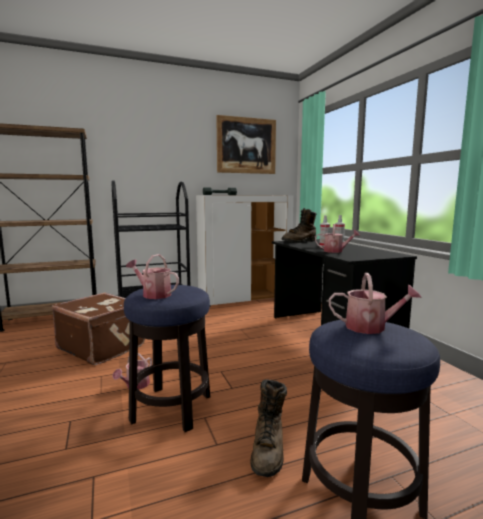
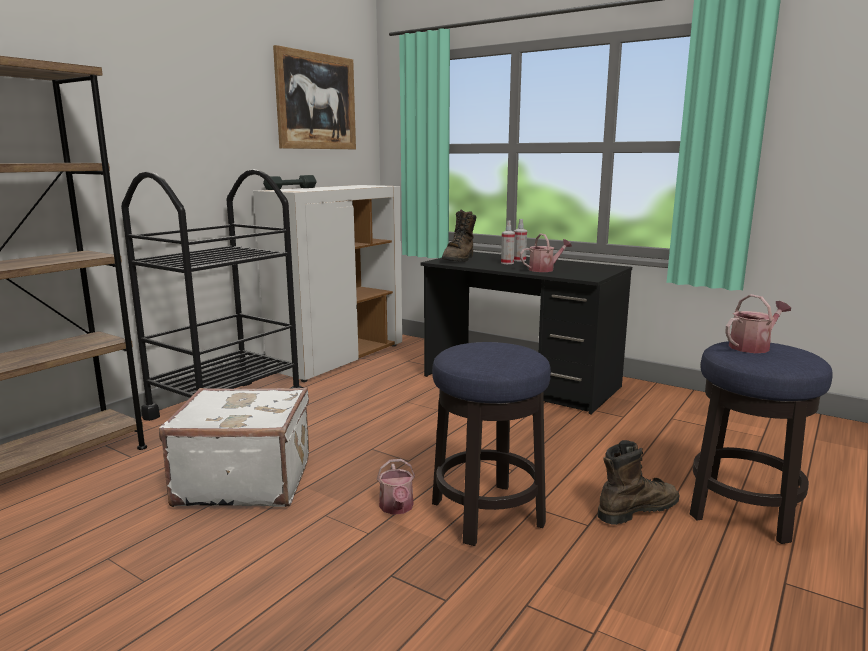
camera: 35 degrees left, 5 degrees up
brown suitcase [52,292,145,365] -> white suitcase [159,388,309,507]
watering can [126,254,179,299] -> none
brown boot [250,379,287,477] -> brown boot turned 90 degrees counterclockwise [598,440,680,525]

